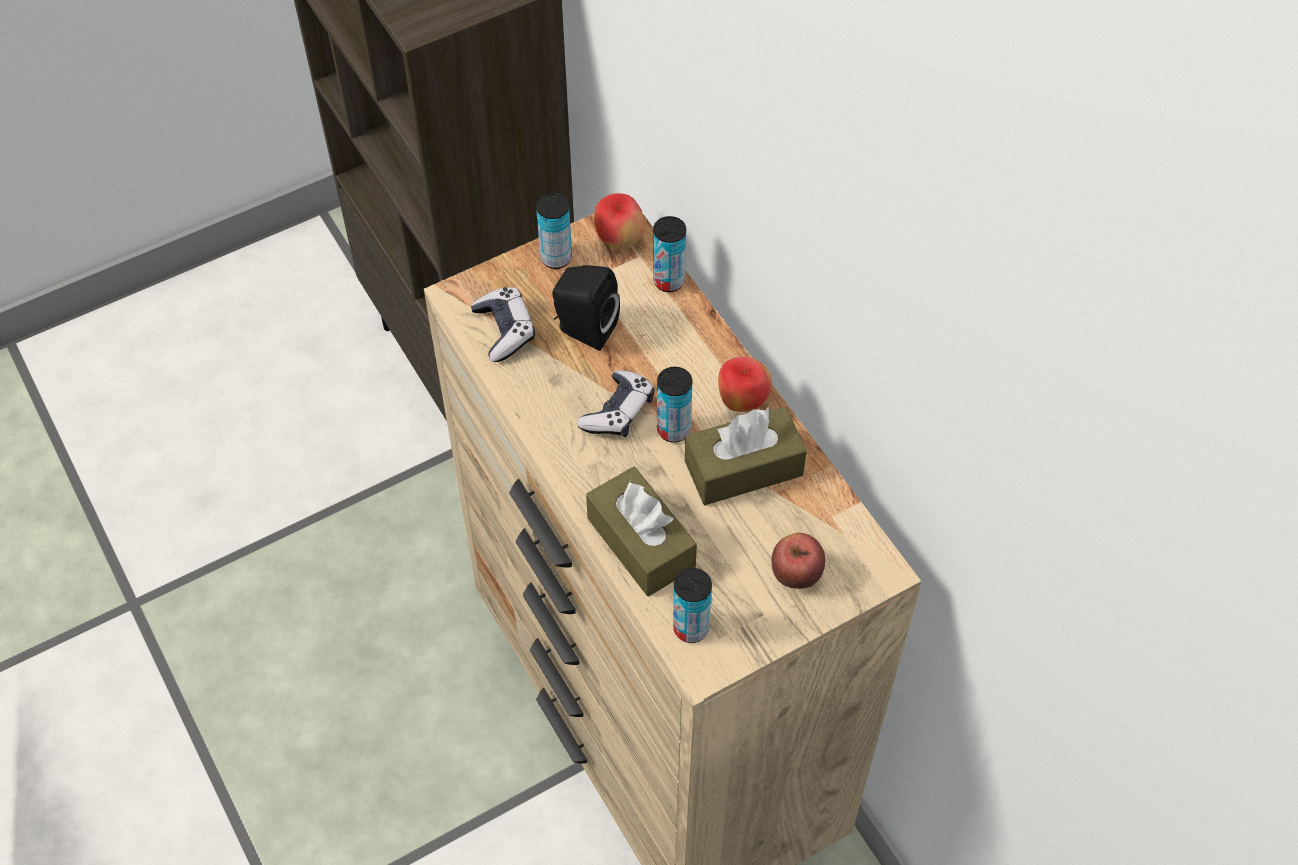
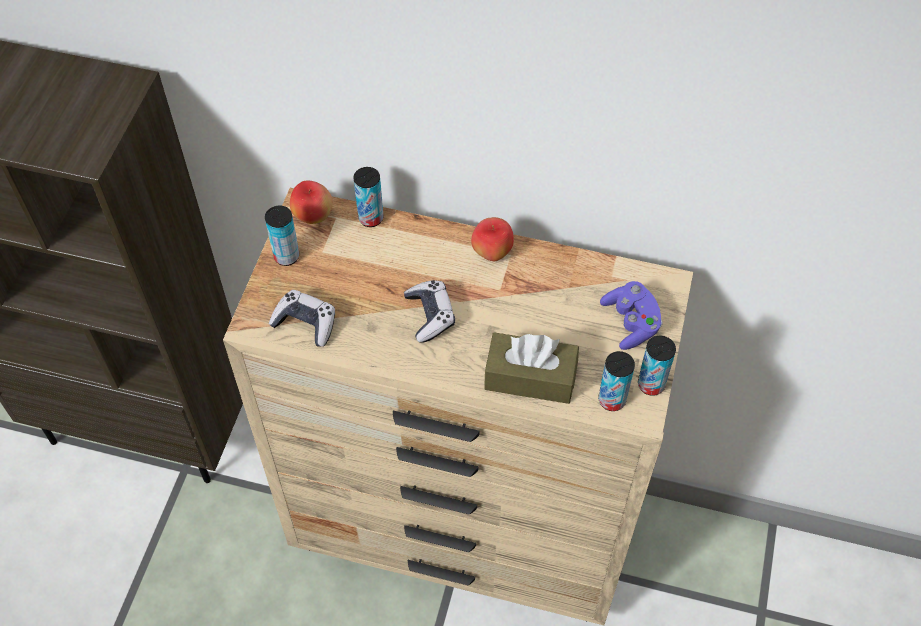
camera: 45 degrees left, 0 degrees up
black speaker [552,265,620,351] -> none
can [657,367,692,443] -> can moved to [638,336,676,396]
brown tissue box [685,406,807,505] -> none
apple [772,533,825,589] -> purple game controller [600,281,662,350]

